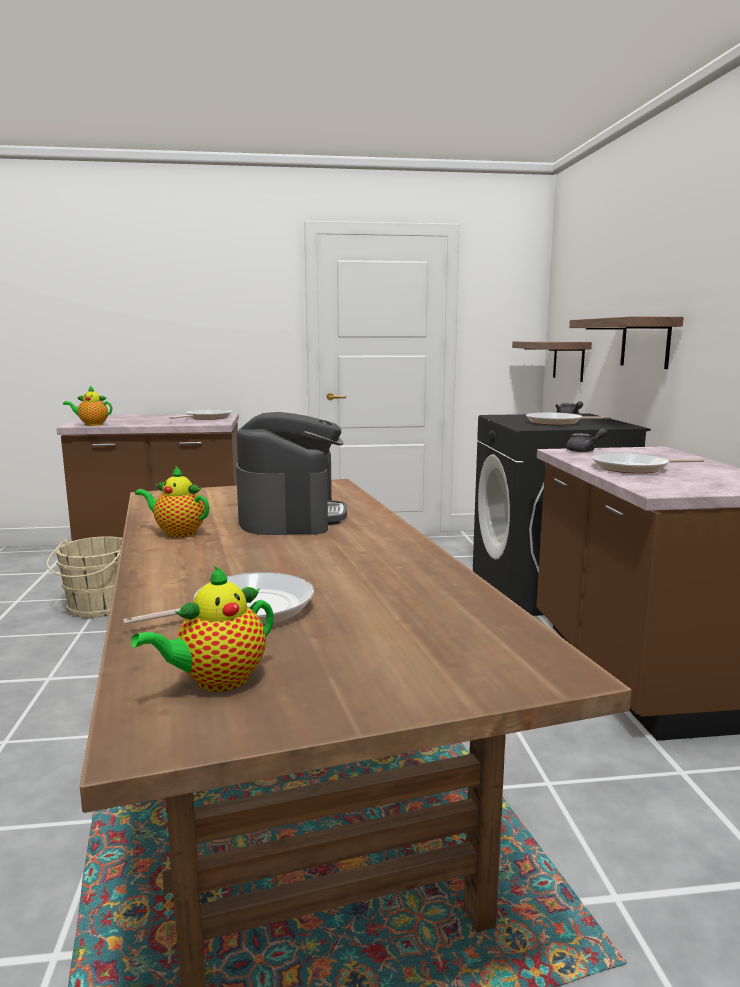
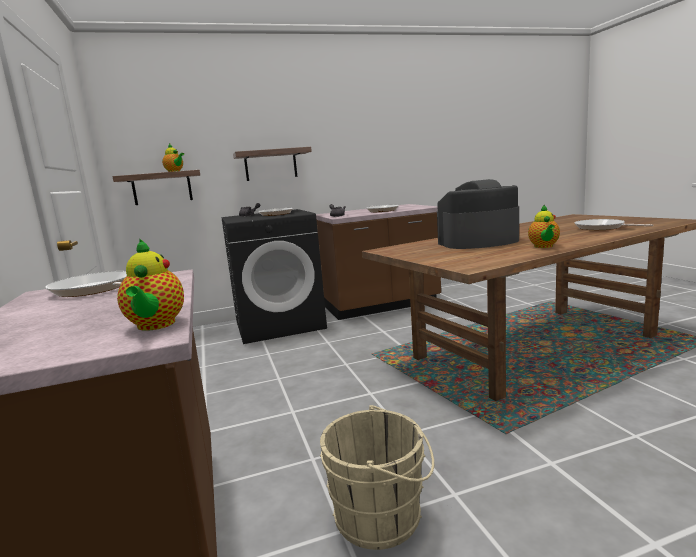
camera: 100 degrees left, 0 degrees up
teapot [131,566,274,692] -> teapot moved to [162,144,184,172]

